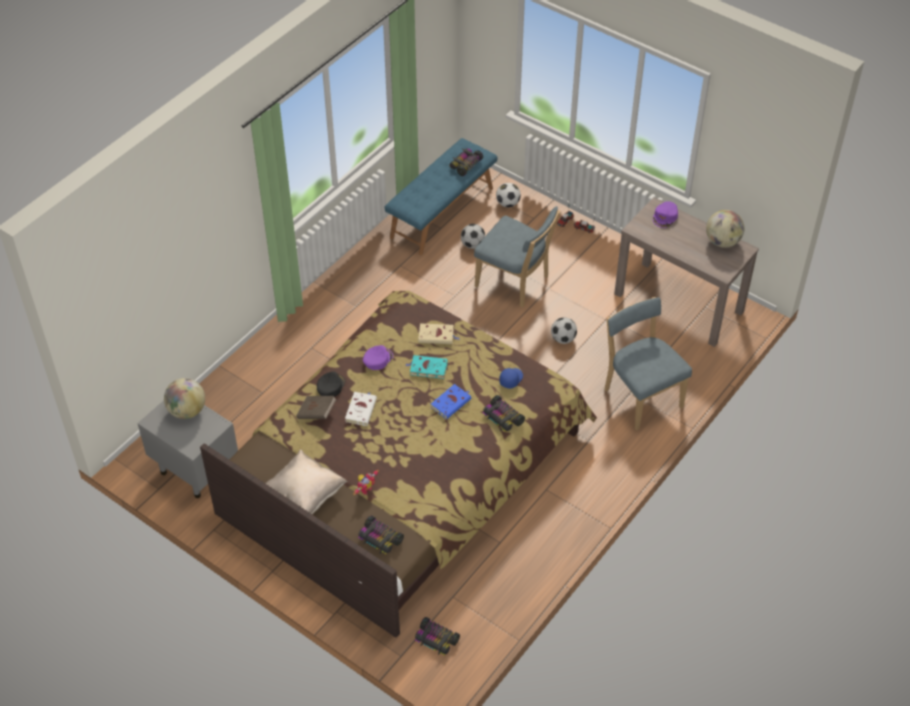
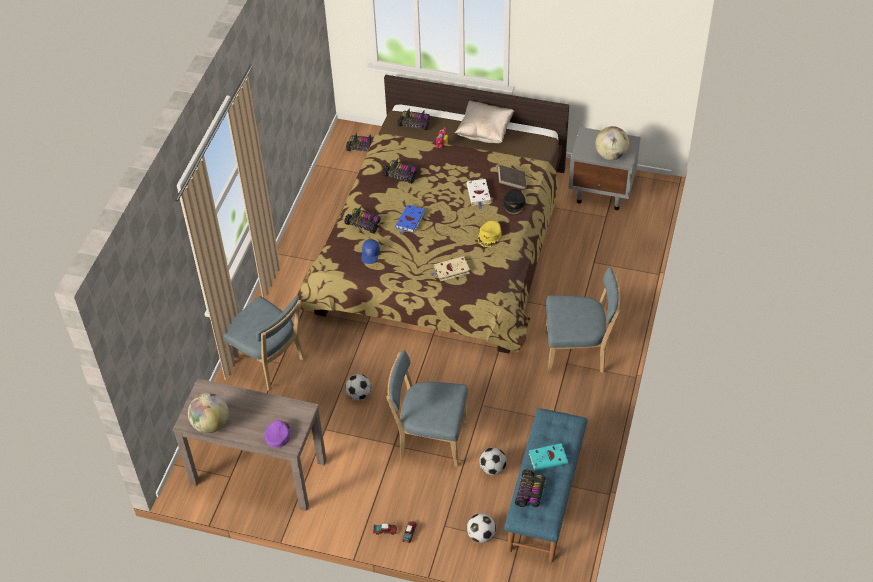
camera: 160 degrees right, 0 degrees up
purple cap [363,345,393,370] -> yellow cap [478,221,502,247]
turquoise book [405,355,448,379] -> turquoise book moved to [529,443,572,471]
none -> toy car [383,159,418,184]
none -> blue chair [545,267,620,374]

